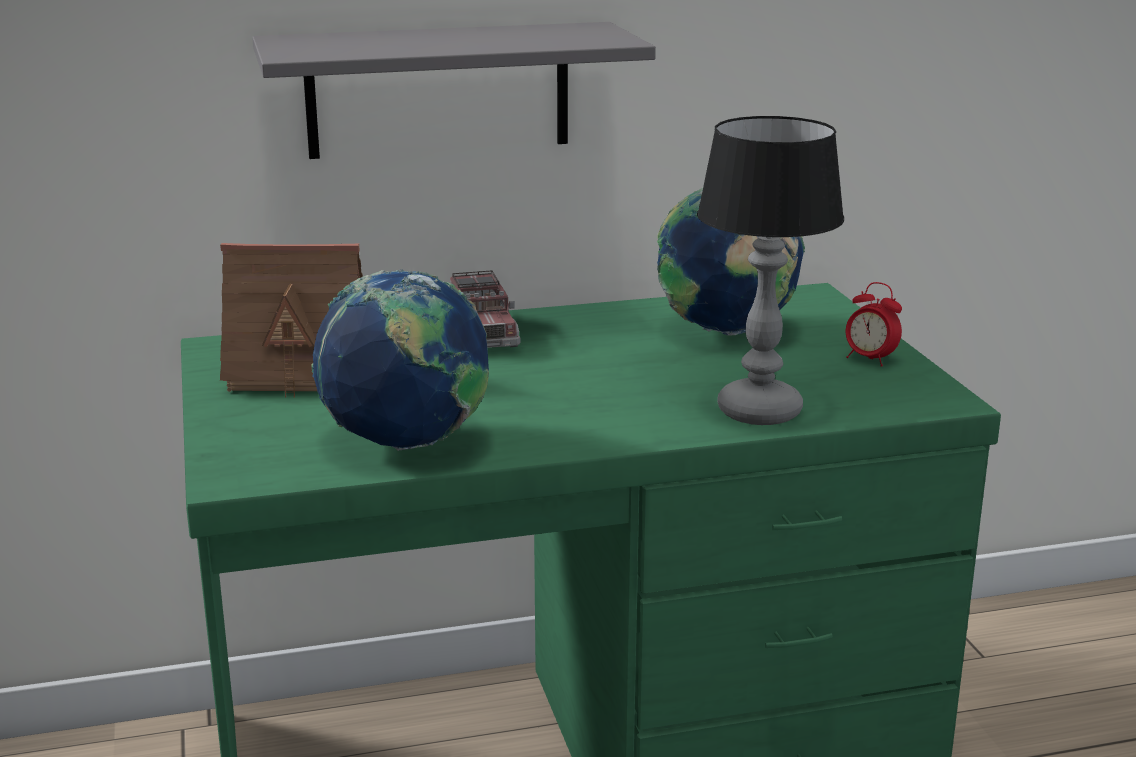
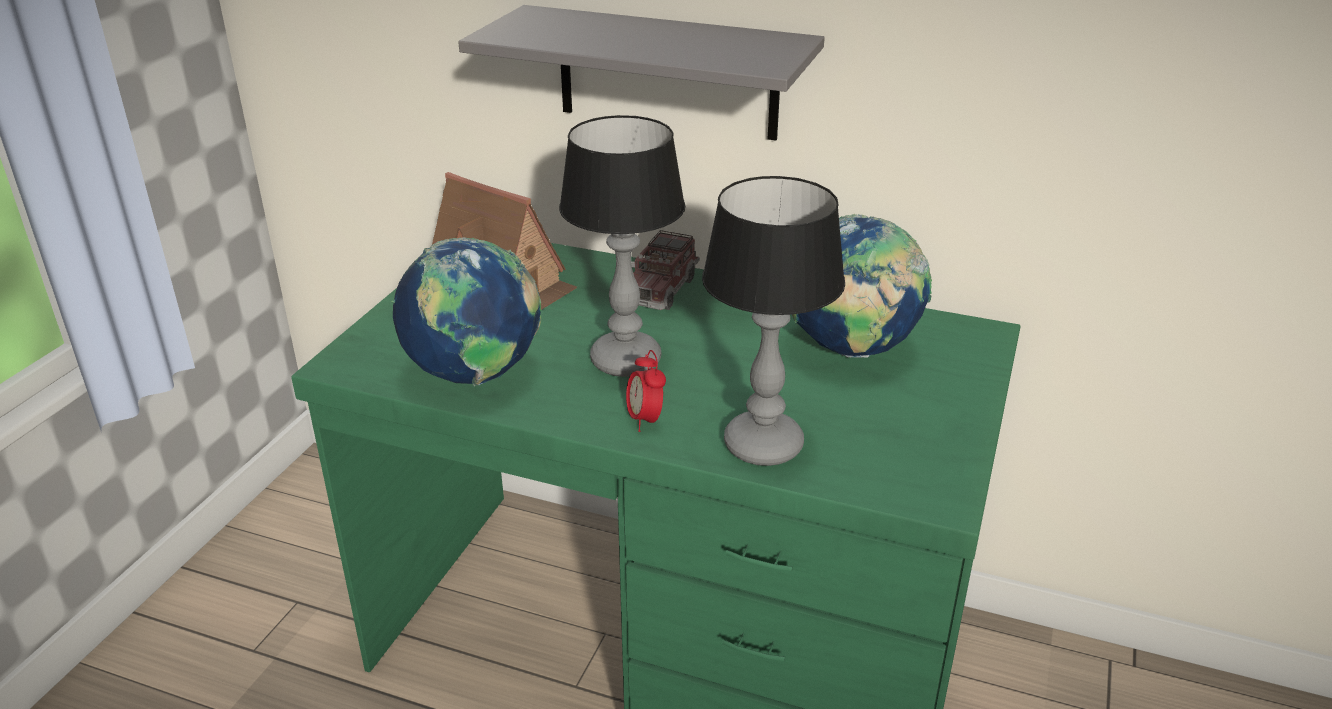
camera: 35 degrees right, 10 degrees up
alarm clock [846,282,902,366] -> alarm clock moved to [626,350,666,432]
none -> table lamp [559,115,685,377]

